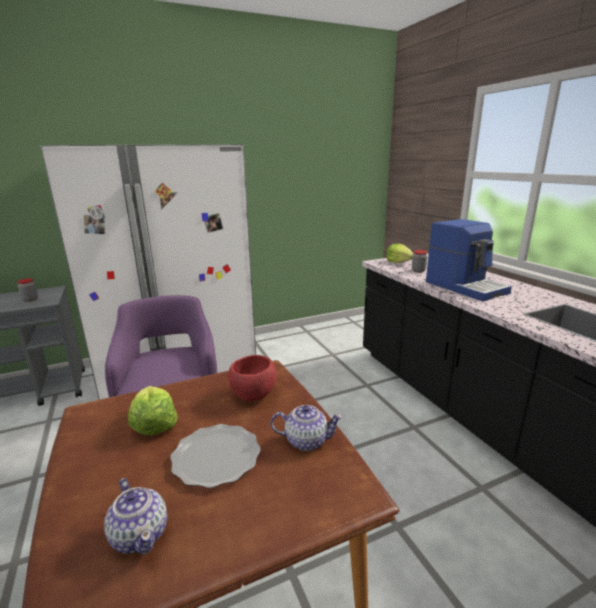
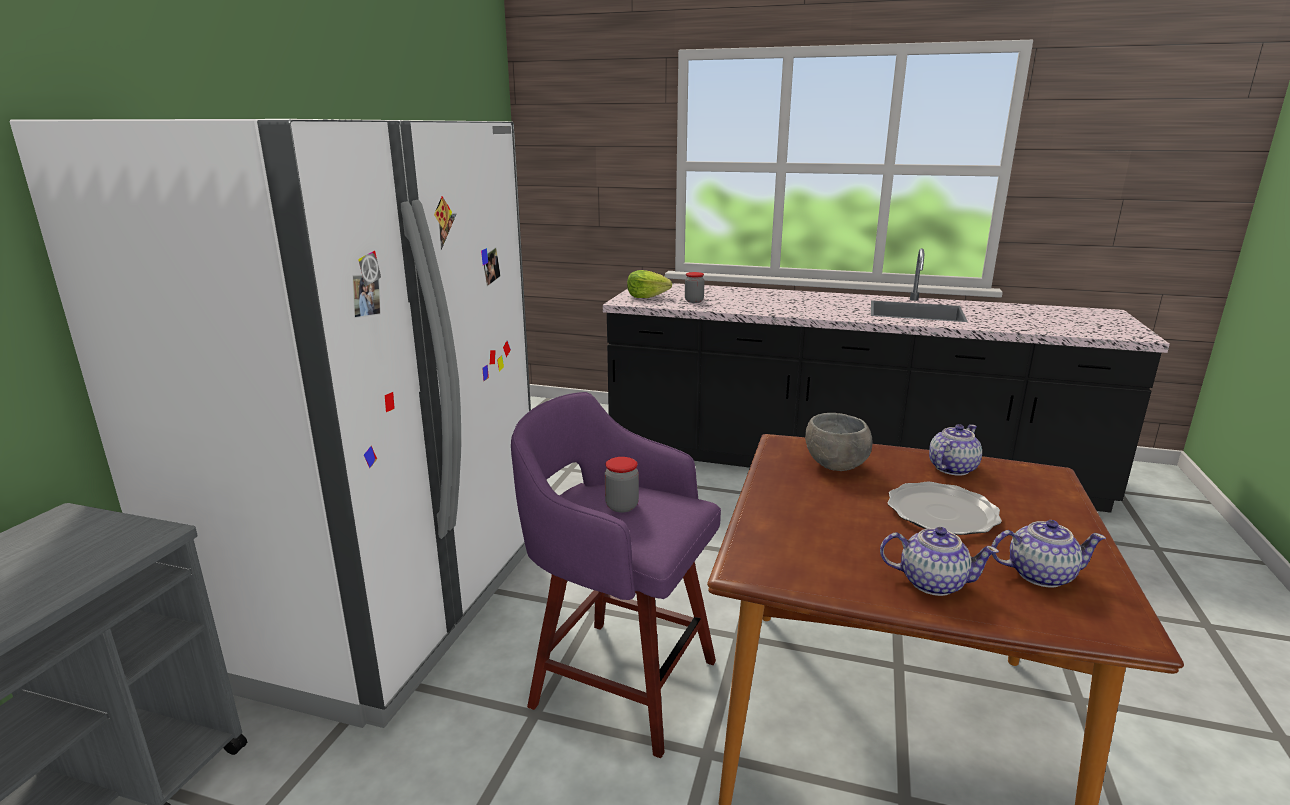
camera: 50 degrees left, 0 degrees up
jar [17,278,38,302] -> jar moved to [605,457,639,513]
lettuce [128,386,178,436] -> none
red bowl [228,355,277,401] -> grey bowl [805,413,873,471]
coffee machine [426,219,512,301] -> none
none -> teapot [880,527,999,596]

